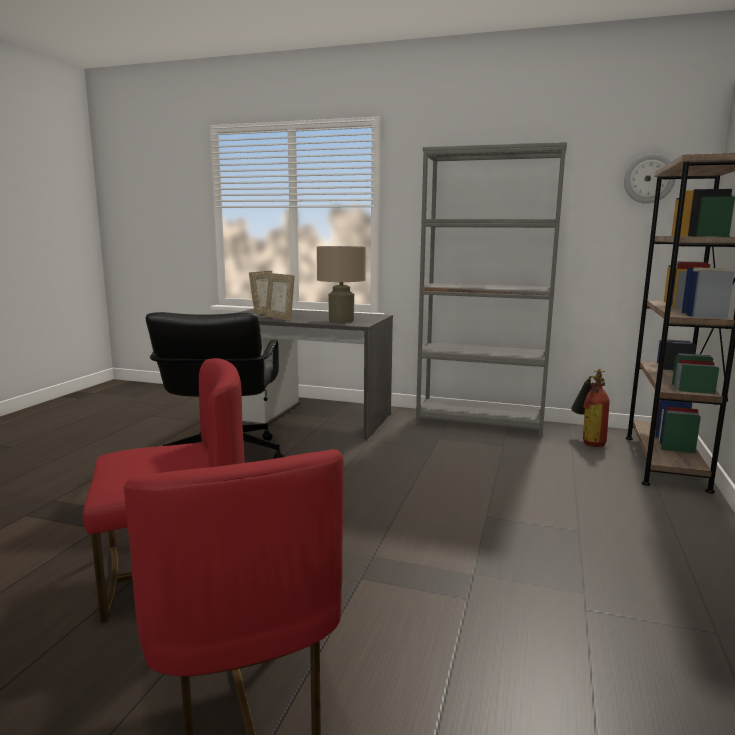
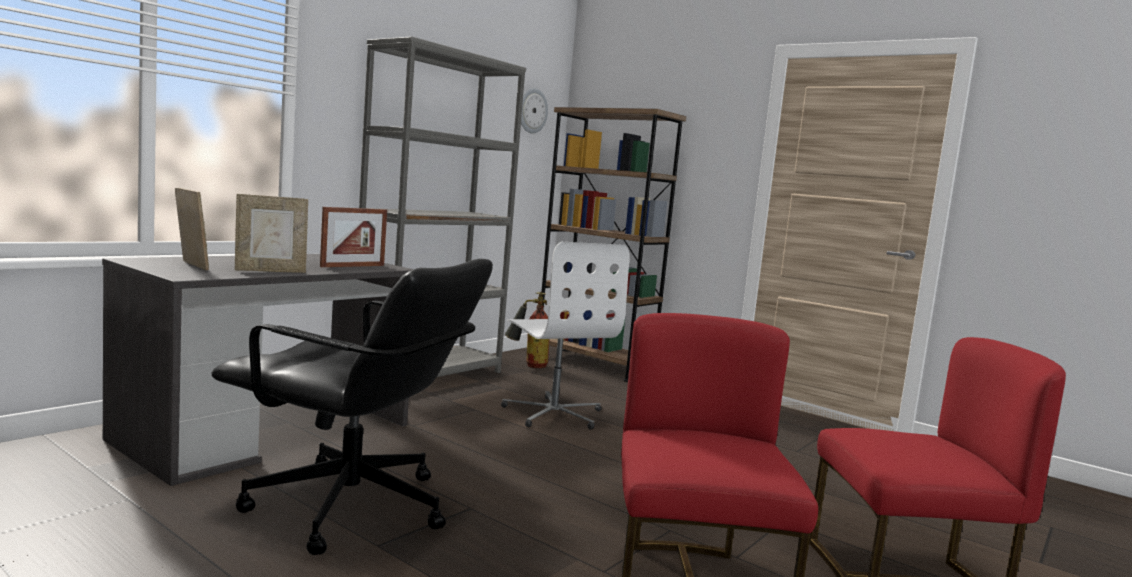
camera: 70 degrees left, 5 degrees down
beige table lamp [317,246,366,323] -> picture frame [320,207,387,267]
none -> white office chair [501,242,629,430]

